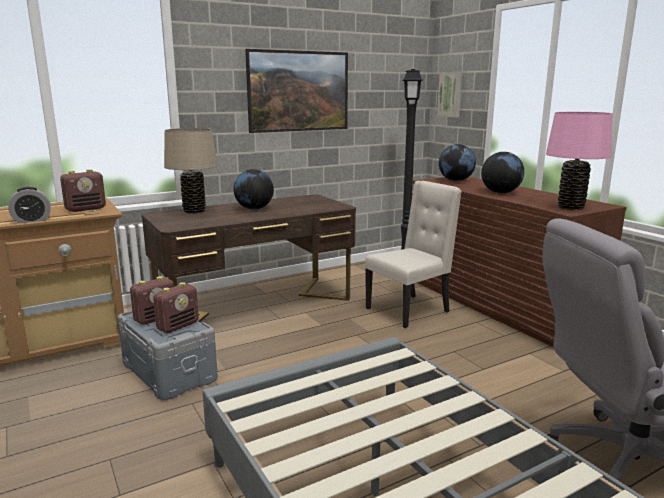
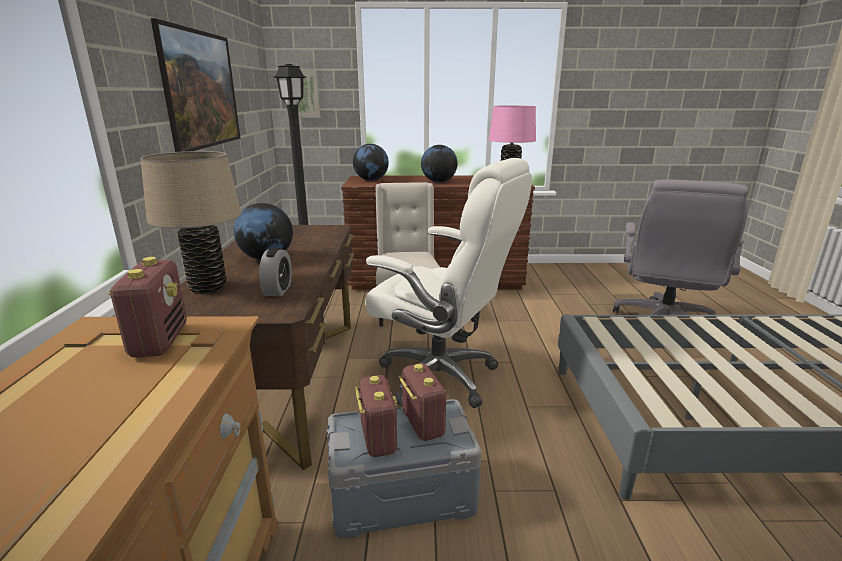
camera: 60 degrees left, 5 degrees up
alarm clock [8,187,51,223] -> alarm clock moved to [259,248,292,296]
none -> white office chair [365,158,532,408]

